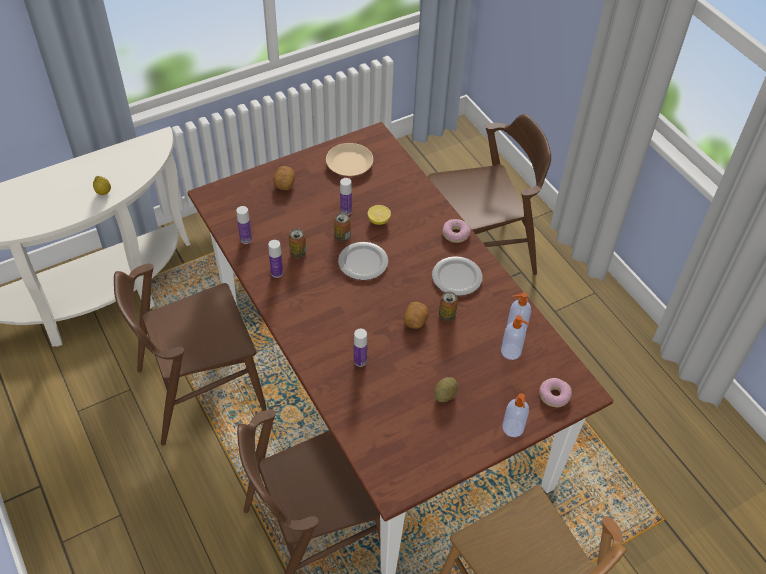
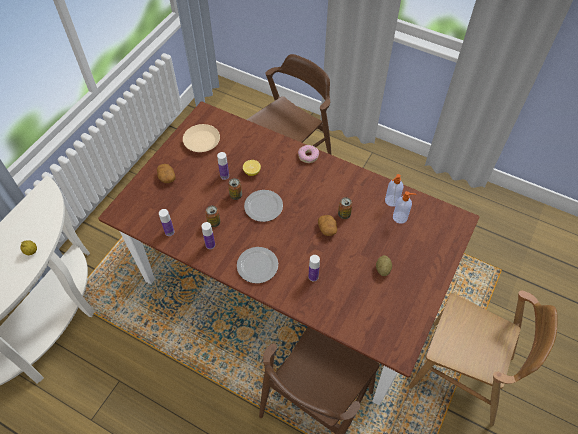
camera: 30 degrees left, 5 degrees up
brown chair [114,264,267,446] -> none
plate [432,256,483,296] -> plate moved to [237,247,278,283]
soap dispenser [502,393,529,437] -> none
donut [539,378,572,407] -> none

